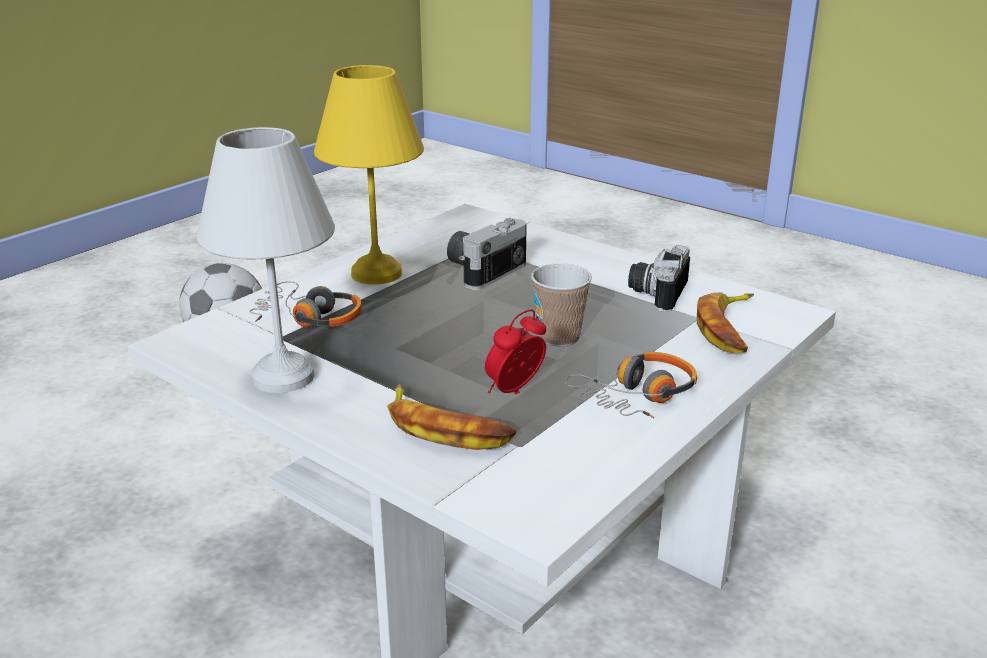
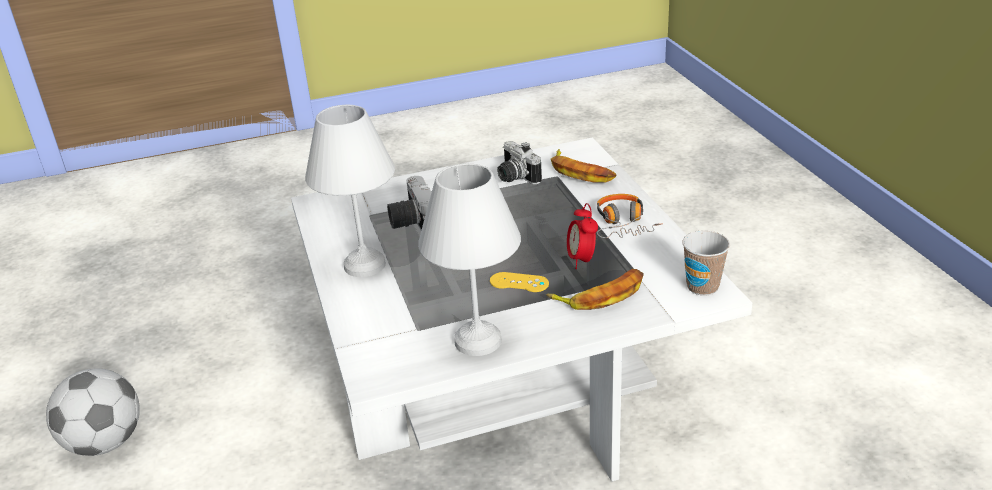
camera: 55 degrees left, 5 degrees up
headphones [250,281,362,327] -> none
yellow table lamp [314,65,424,285] -> white table lamp [305,105,395,277]
cup [531,263,592,347] -> cup moved to [682,231,730,296]
none -> yellow game controller [490,272,549,292]

